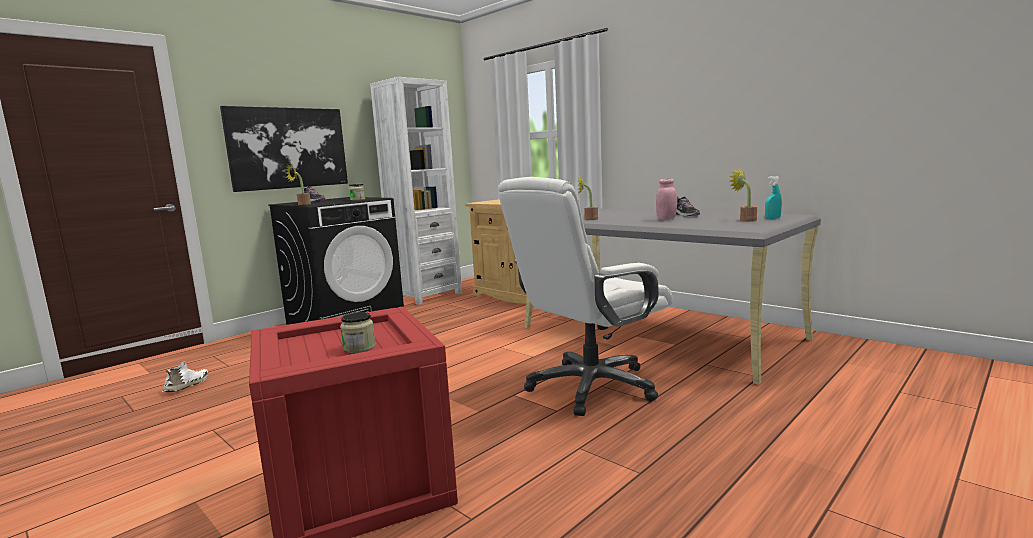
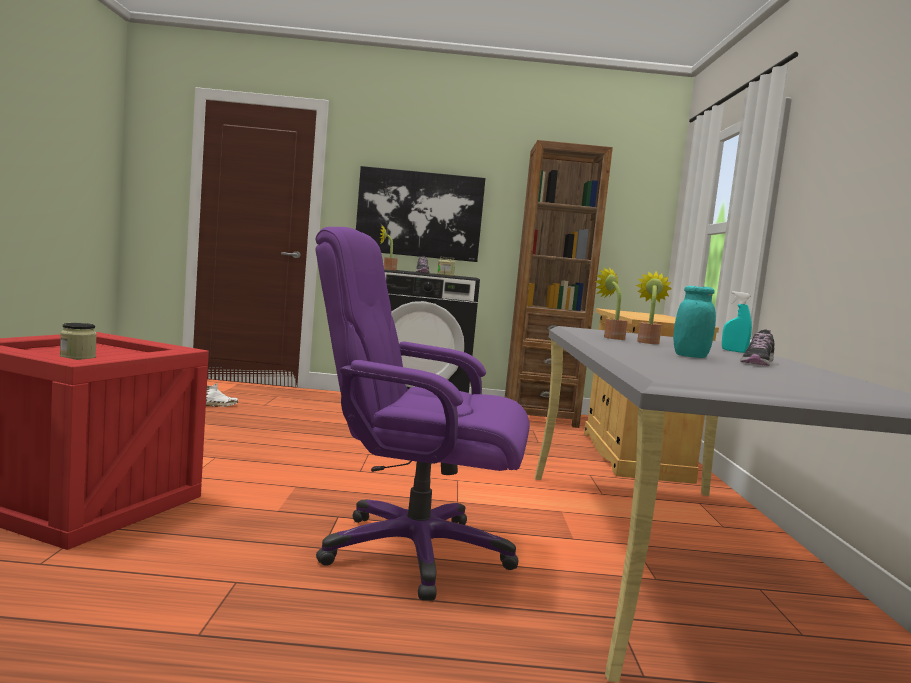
camera: 45 degrees right, 5 degrees down
white bookcase [370,77,462,305] -> brown bookcase [505,140,613,428]
white office chair [498,177,673,416] -> purple office chair [315,227,530,600]
pink jar [656,179,677,220] -> turquoise jar [673,286,716,358]
potted plant [730,169,757,222] -> potted plant moved to [636,271,672,344]
turquoise spray bottle [765,176,782,219] -> turquoise spray bottle moved to [722,291,752,353]

